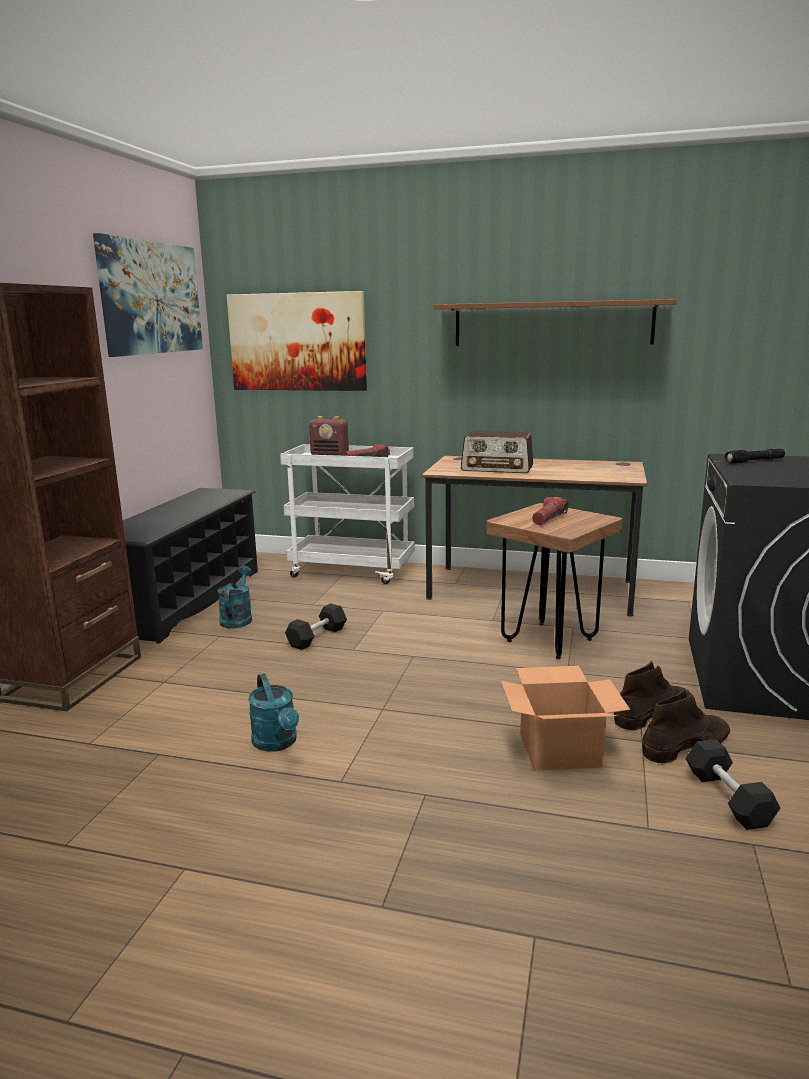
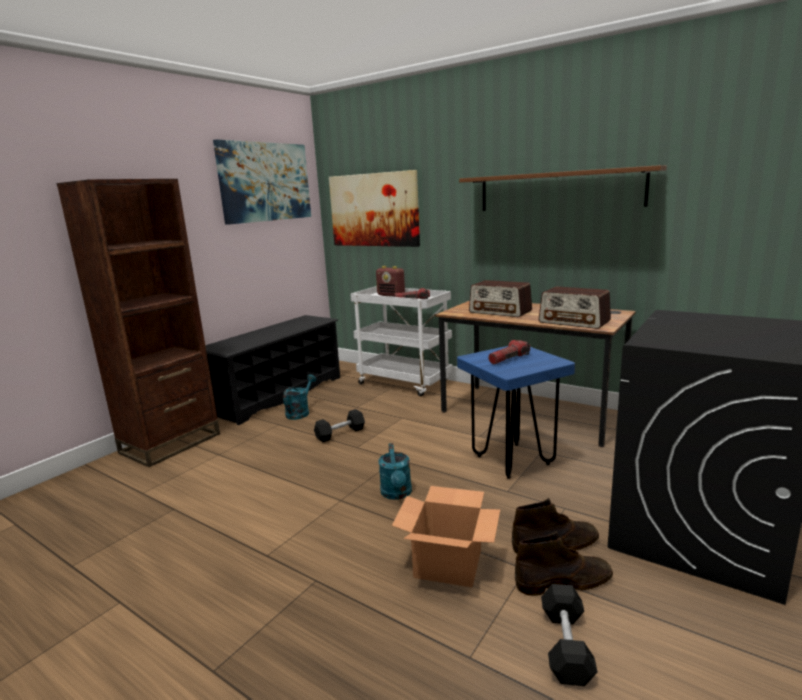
camera: 20 degrees right, 0 degrees up
turquoise watering can [248,673,299,752] -> turquoise watering can moved to [378,443,412,500]
brown stool [486,503,622,659] -> blue stool [457,346,575,479]
black flashlight [725,449,785,463] -> none
none -> radio [539,286,611,329]

